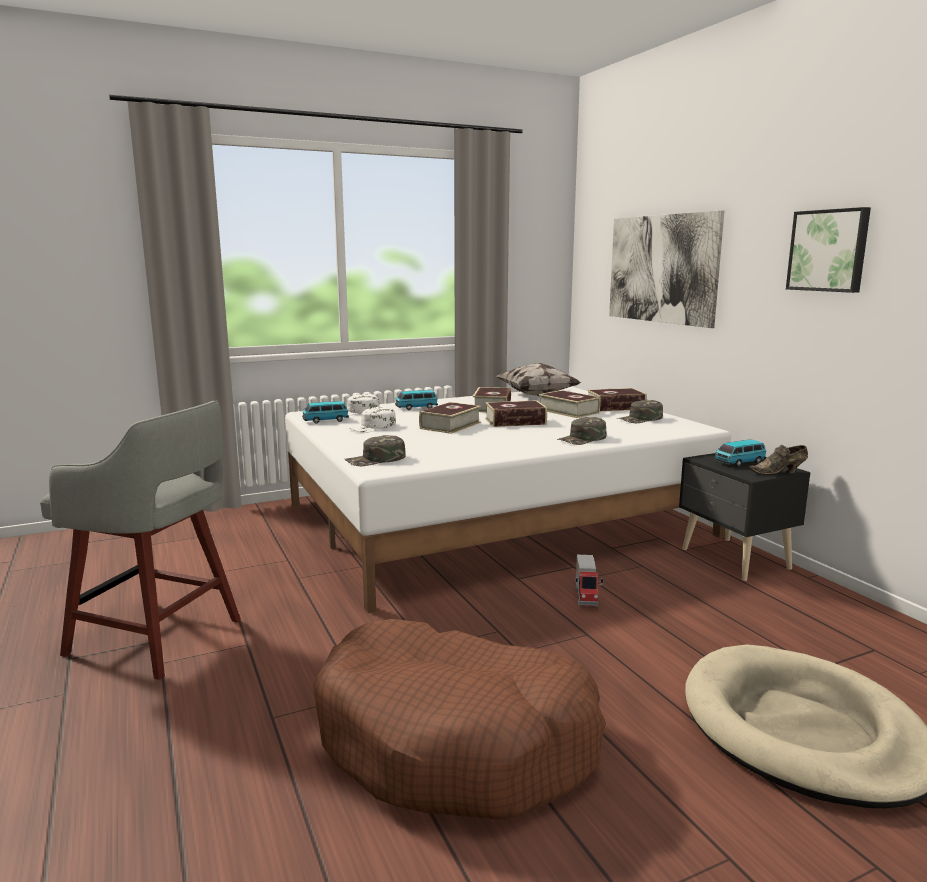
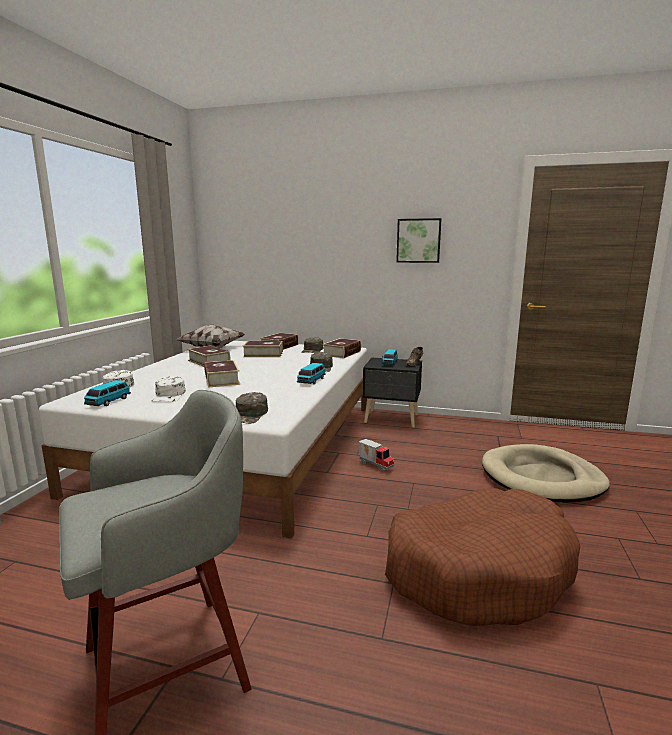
camera: 50 degrees left, 0 degrees up
toy car [395,390,438,410] -> toy car moved to [297,363,326,384]
book [485,400,547,427] -> book moved to [322,338,361,358]
picture [609,210,724,328] -> none

